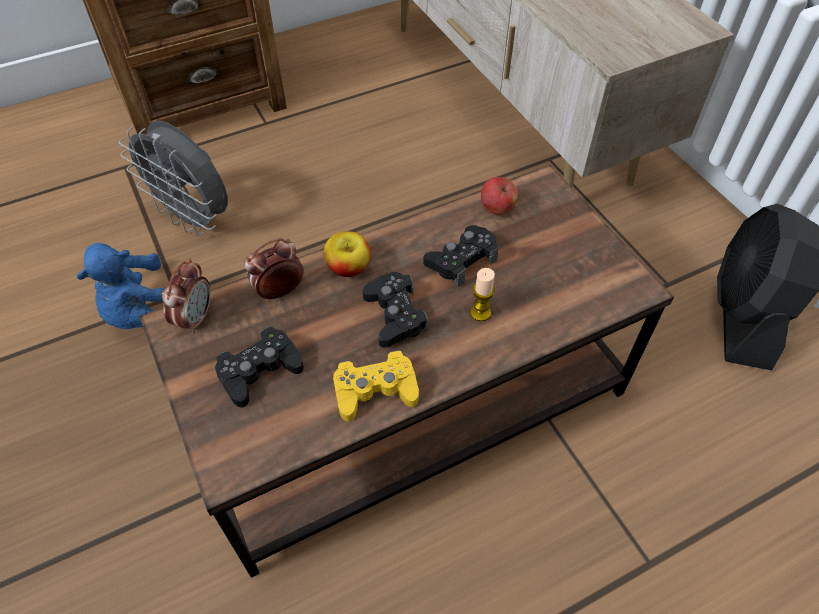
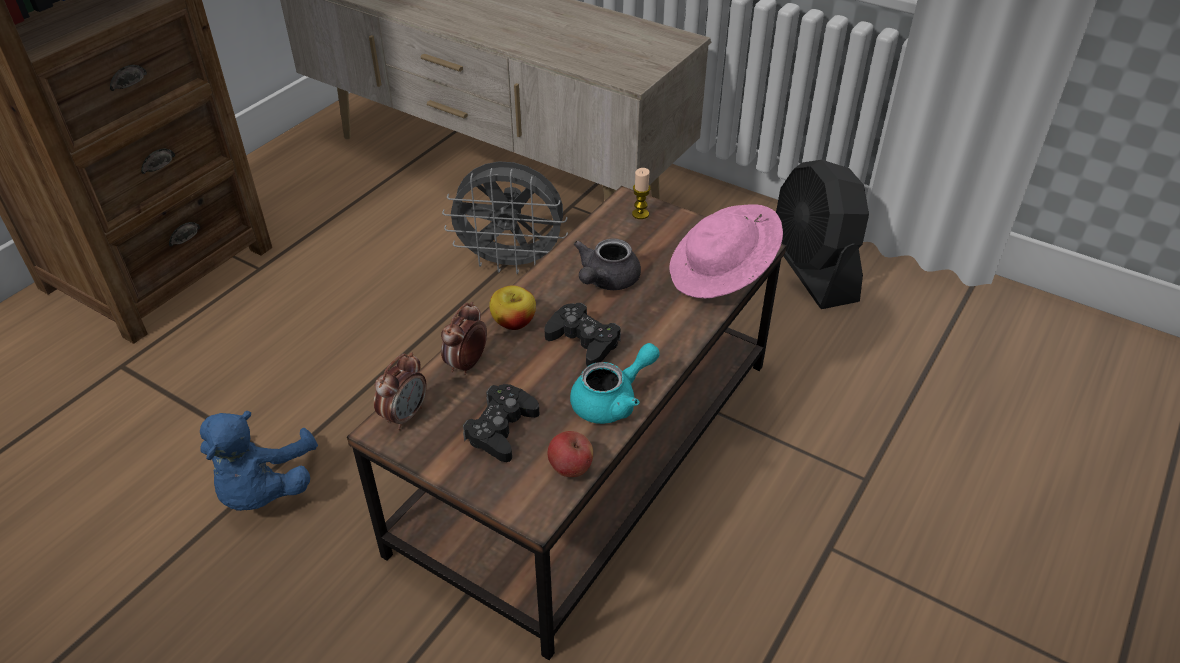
camera: 30 degrees left, 10 degrees down
grey fan [119,121,228,236] -> grey fan moved to [442,161,568,274]
alarm clock [162,259,211,334] -> alarm clock turned 45 degrees clockwise [374,352,427,430]
yellow game controller [333,350,419,421] -> turquoise teapot [570,343,660,424]
black game controller [423,225,498,287] -> grey teapot [573,238,641,290]
candle [470,268,495,321] -> candle moved to [632,168,651,219]
apple [481,177,518,215] -> apple moved to [548,431,593,477]
none -> pink hat [669,204,783,298]

